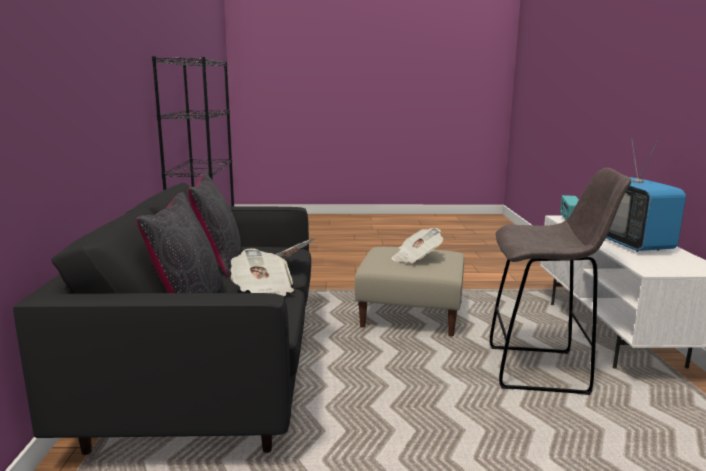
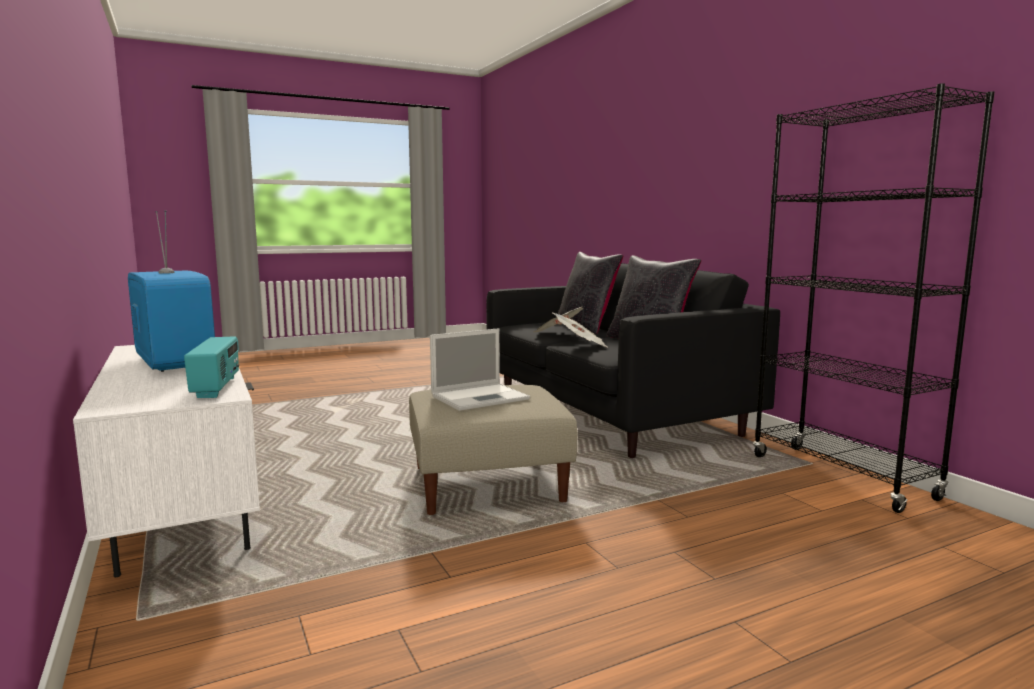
camera: 155 degrees right, 5 degrees down
newspaper [391,228,443,263] -> laptop [430,328,530,411]
grey stool [490,168,631,395] -> none

